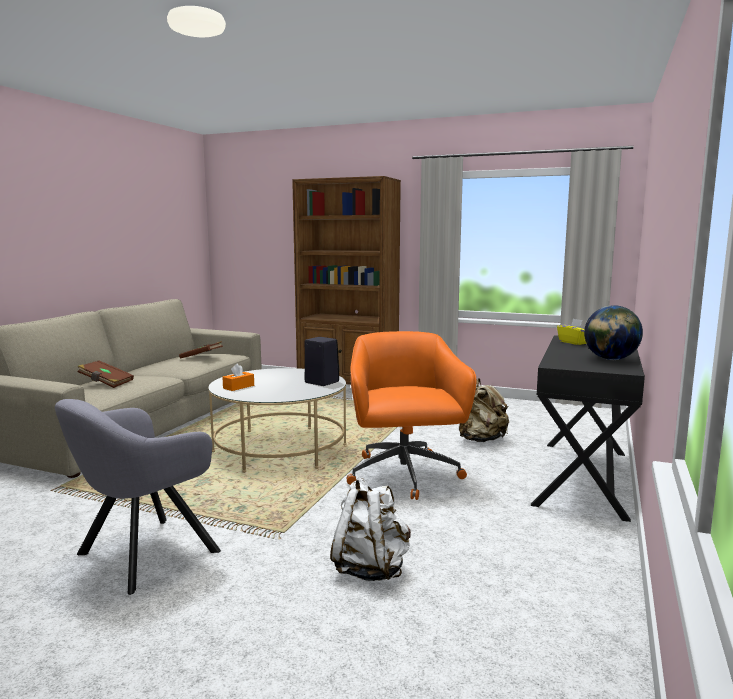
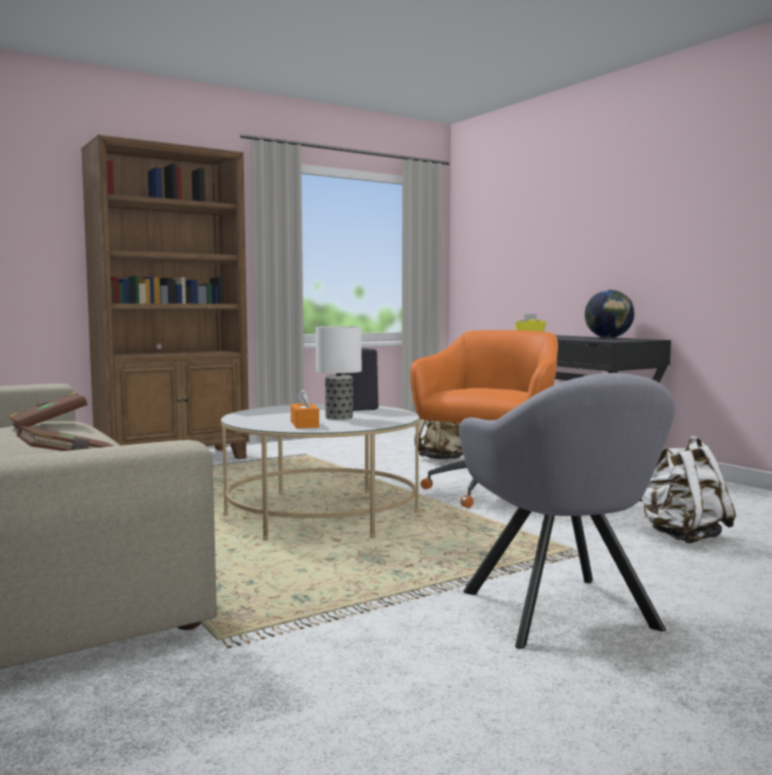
camera: 55 degrees left, 5 degrees down
orange office chair [347,331,476,500] -> orange office chair turned 90 degrees clockwise [410,330,558,508]
none -> table lamp [316,326,362,420]

